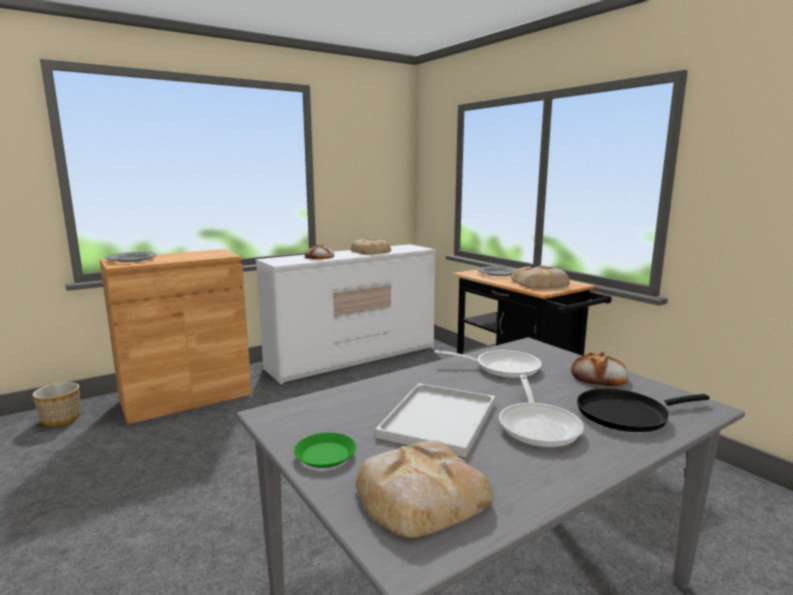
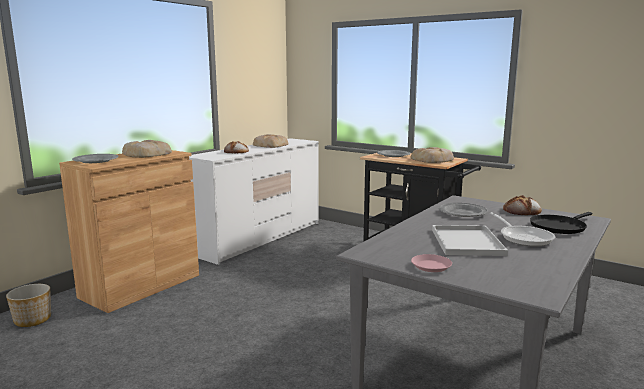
camera: 20 degrees left, 0 degrees up
green plate [294,432,356,468] -> pink plate [411,254,452,272]
bread [356,440,494,538] -> bread moved to [122,140,172,158]
frying pan [435,350,542,378] -> grey plate [439,203,488,217]

